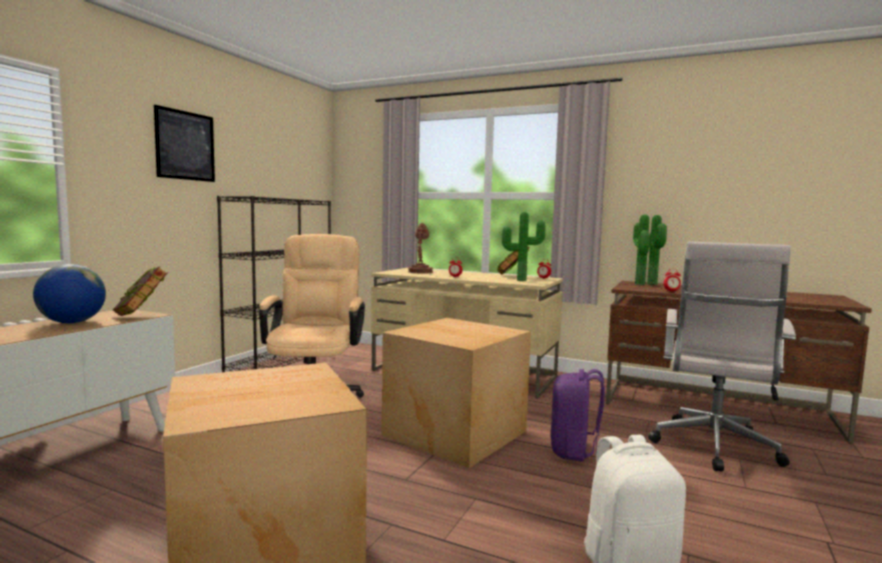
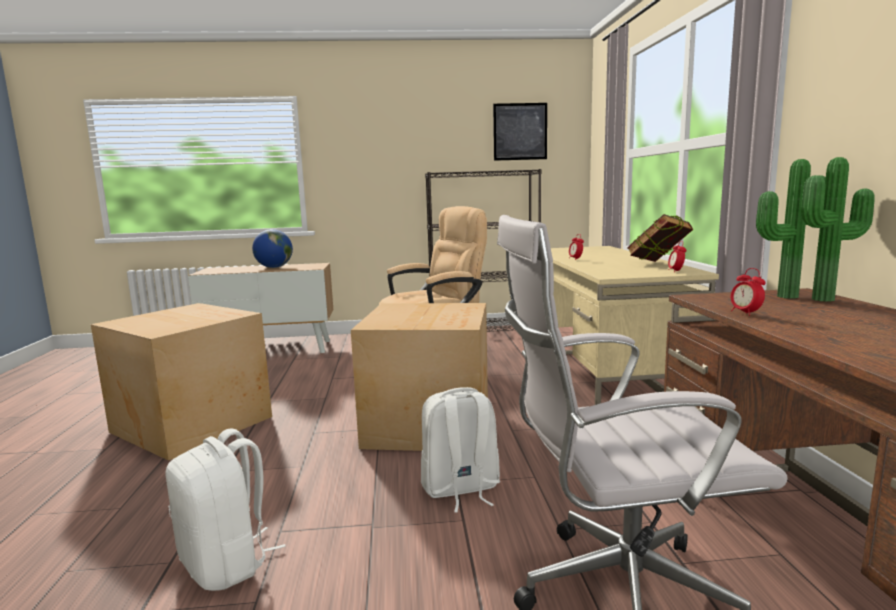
camera: 60 degrees right, 5 degrees up
book [113,266,167,316] -> none
picture [154,105,215,182] -> picture moved to [493,103,547,161]
brown table lamp [408,223,433,274] -> none
potted plant [502,212,545,281] -> none
purple backpack [551,369,605,462] -> white backpack [421,387,500,513]

